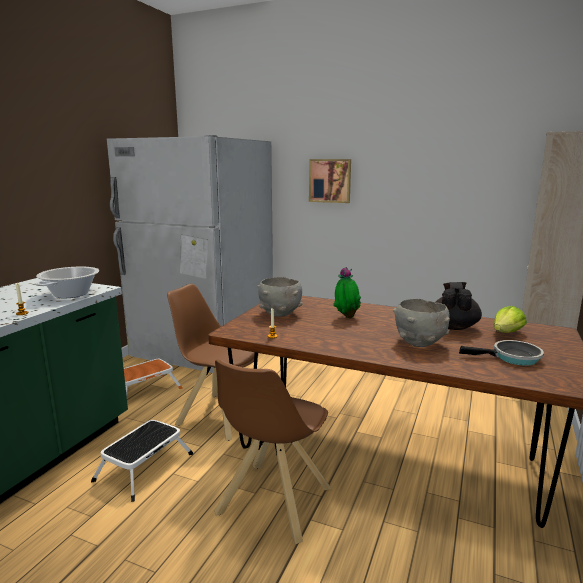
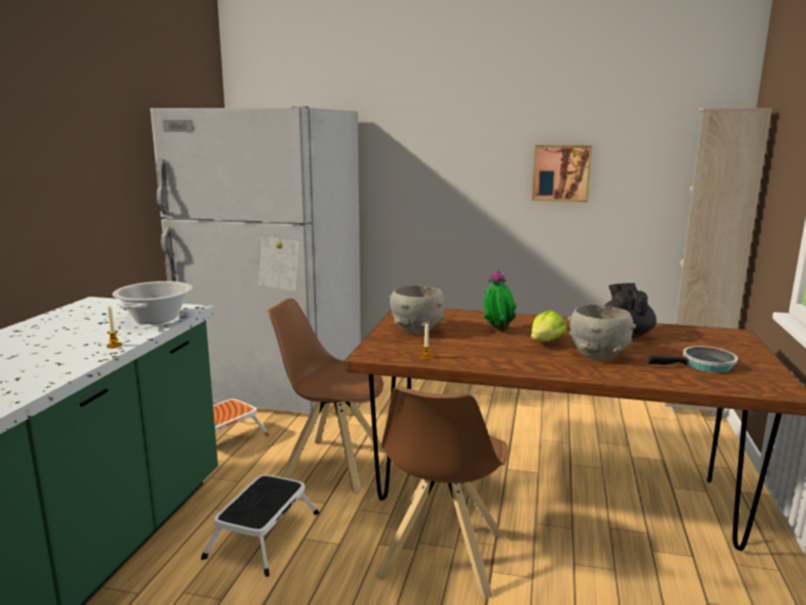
camera: 10 degrees left, 0 degrees up
picture [309,159,351,203] -> picture moved to [532,145,592,202]
lettuce [494,306,527,333] -> lettuce moved to [531,310,567,342]

